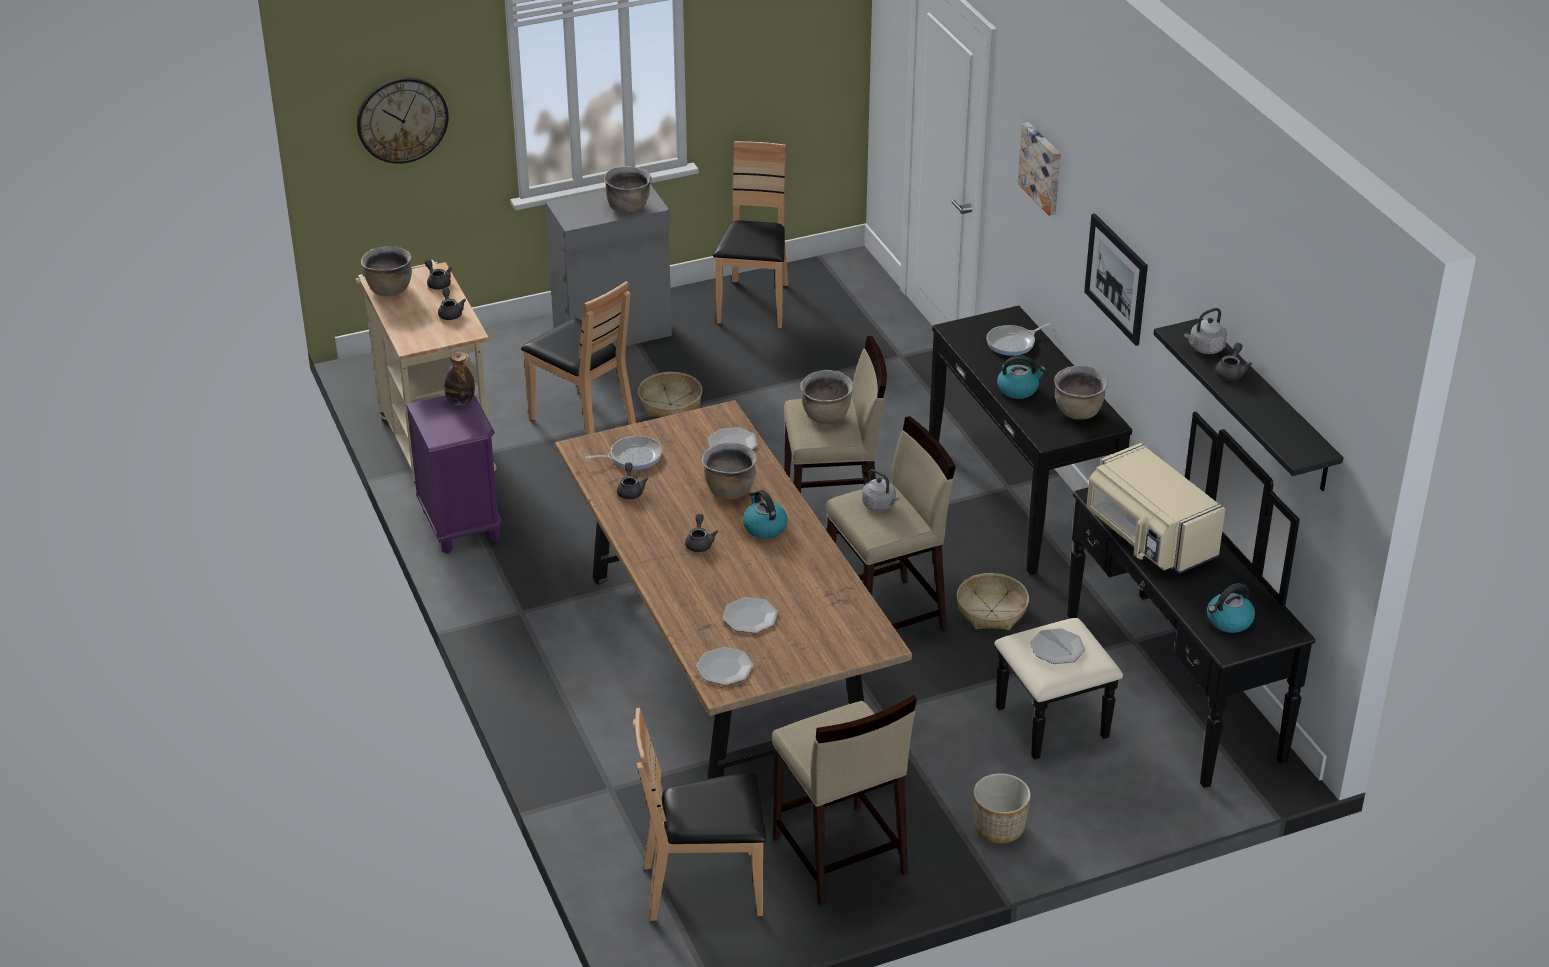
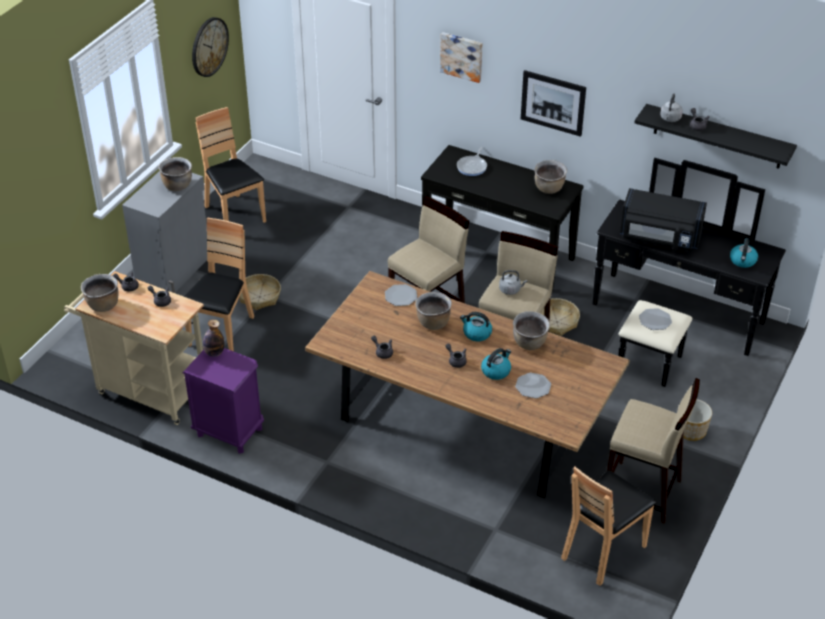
camera: 40 degrees left, 5 degrees up
wall clock [357,77,449,164] -> wall clock moved to [192,17,229,77]
brown chair [521,281,636,435] -> brown chair turned 75 degrees counterclockwise [184,218,254,351]
frying pan [585,436,662,470] -> none
plate [696,647,754,685] -> none
brown cooking pot [800,370,854,424] -> brown cooking pot moved to [513,311,550,350]
kettle [997,355,1046,399] -> kettle moved to [481,348,511,380]
beige microwave [1087,443,1226,574] -> black microwave [620,188,707,251]

